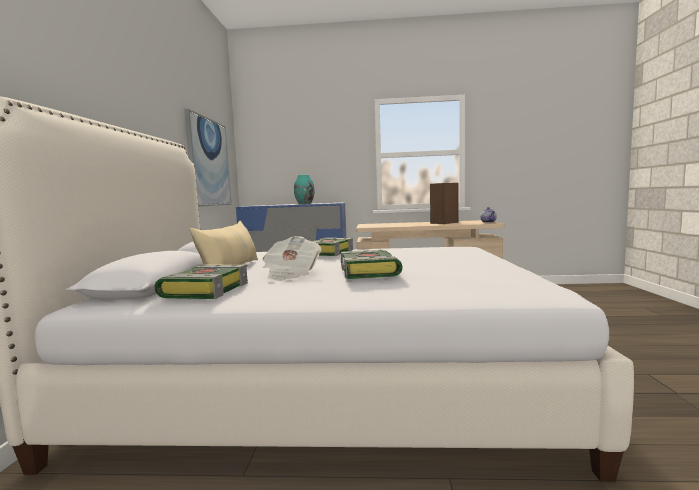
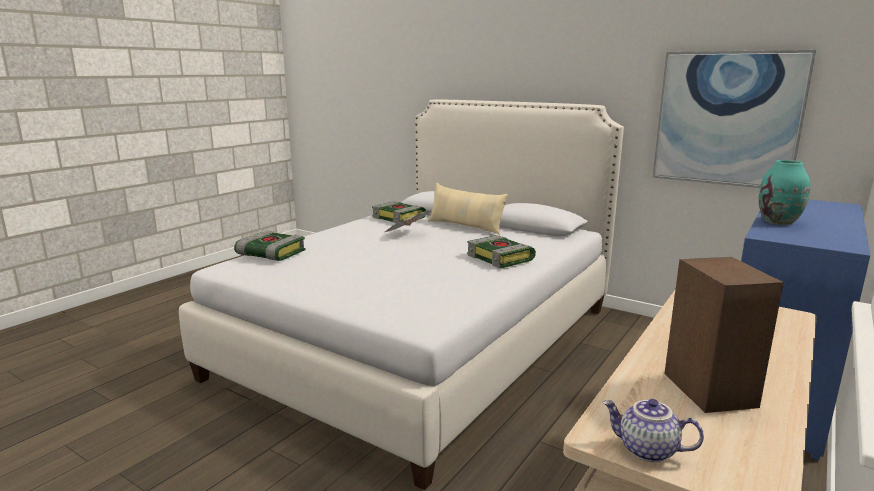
camera: 120 degrees right, 10 degrees up
book [341,250,402,279] -> book moved to [234,230,306,261]

